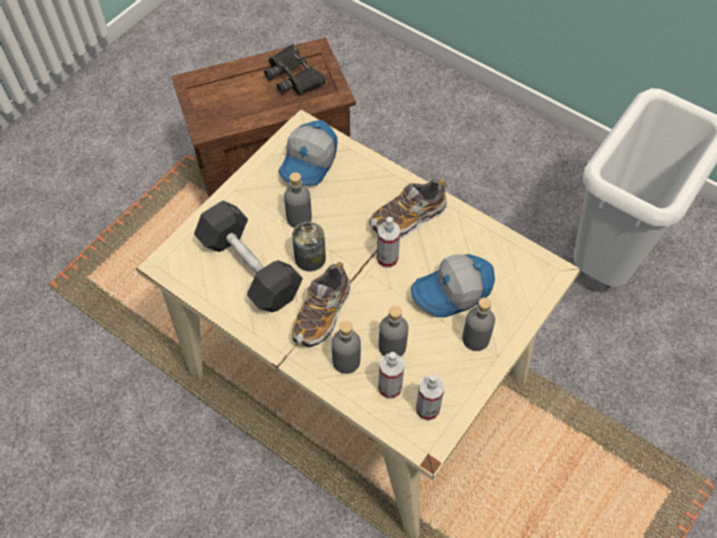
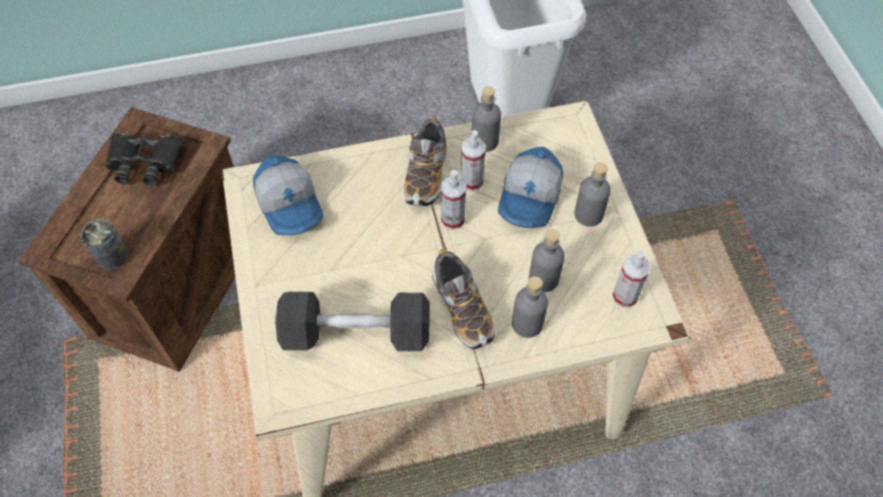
camera: 50 degrees left, 0 degrees up
grey bottle [284,172,312,228] -> grey bottle moved to [472,86,501,152]
can [292,222,326,272] -> can moved to [80,219,129,270]
spray bottle [378,352,405,399] -> spray bottle moved to [461,130,486,191]

